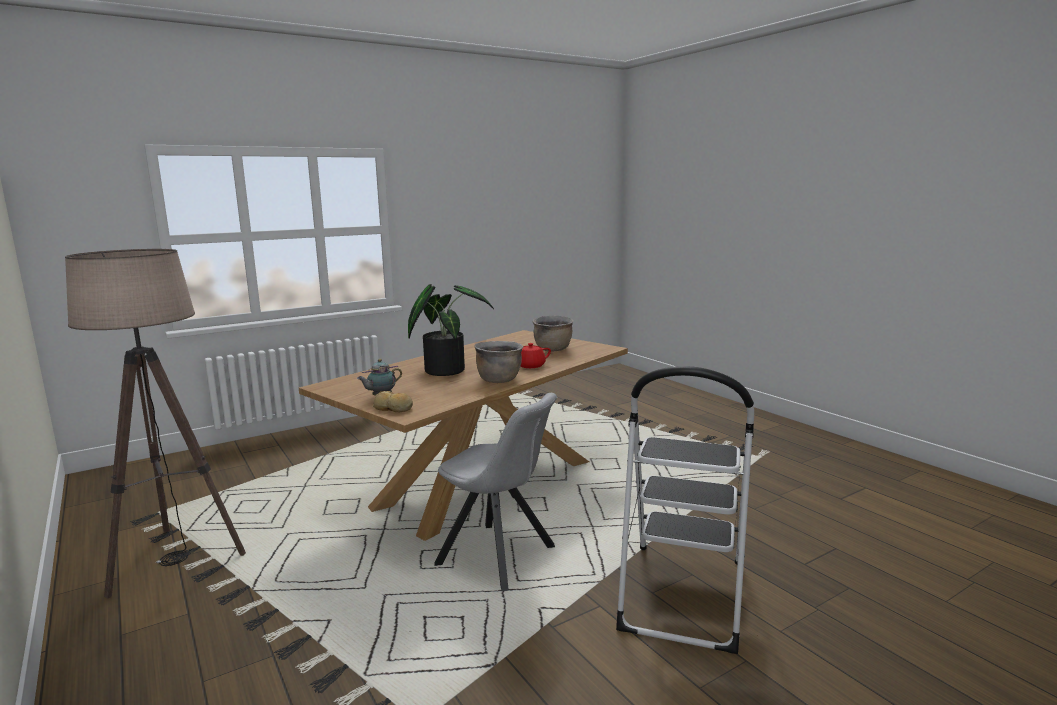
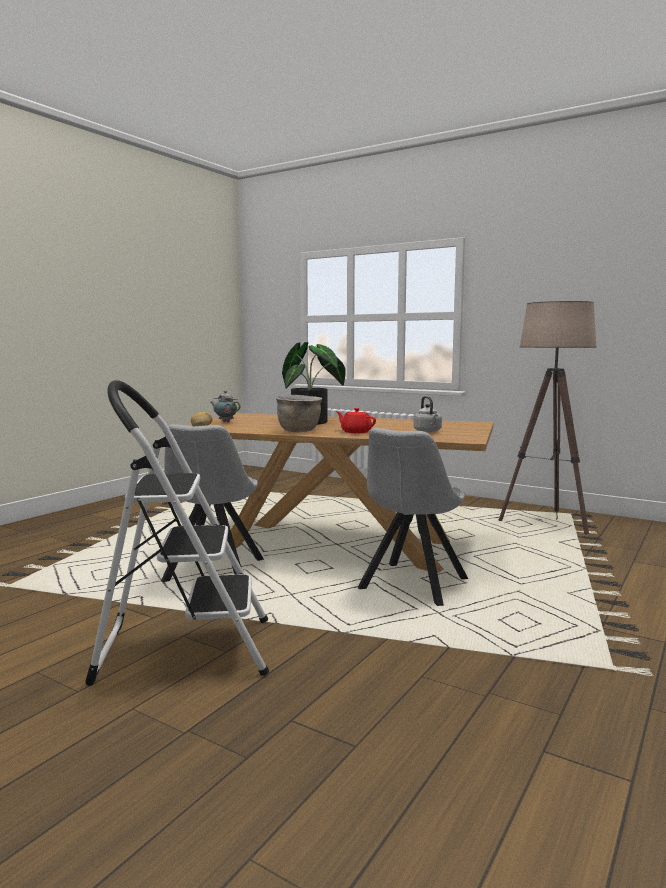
camera: 65 degrees right, 5 degrees down
floor lamp [65,249,246,598] -> floor lamp moved to [499,301,597,535]
brown cooking pot [533,315,574,352] -> grey kettle [413,396,442,432]
none -> grey chair [358,428,468,606]

